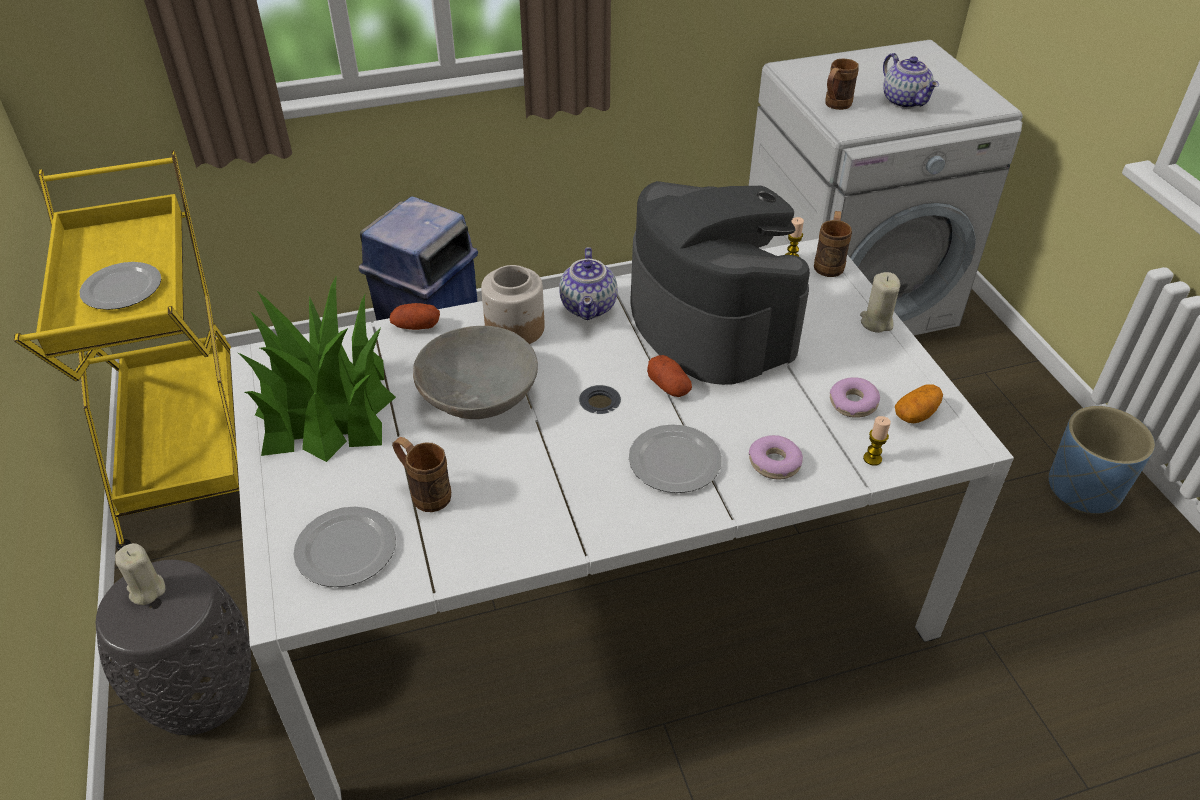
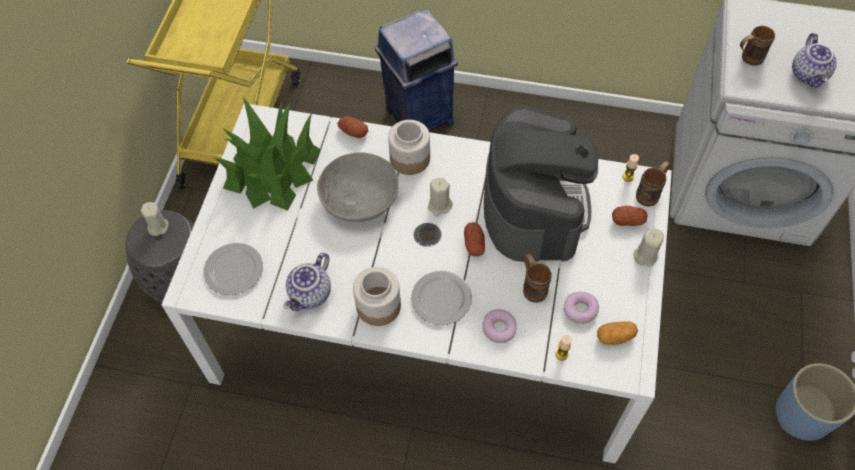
camera: 30 degrees right, 15 degrees up
plate [79,262,161,310] -> none
brown mug [392,437,451,512] -> brown mug moved to [523,253,552,303]
teapot [559,247,617,320] -> teapot moved to [284,253,331,311]
none -> jar [353,267,401,326]
none -> beige candle [428,178,453,217]
none -> potato [612,206,648,226]

